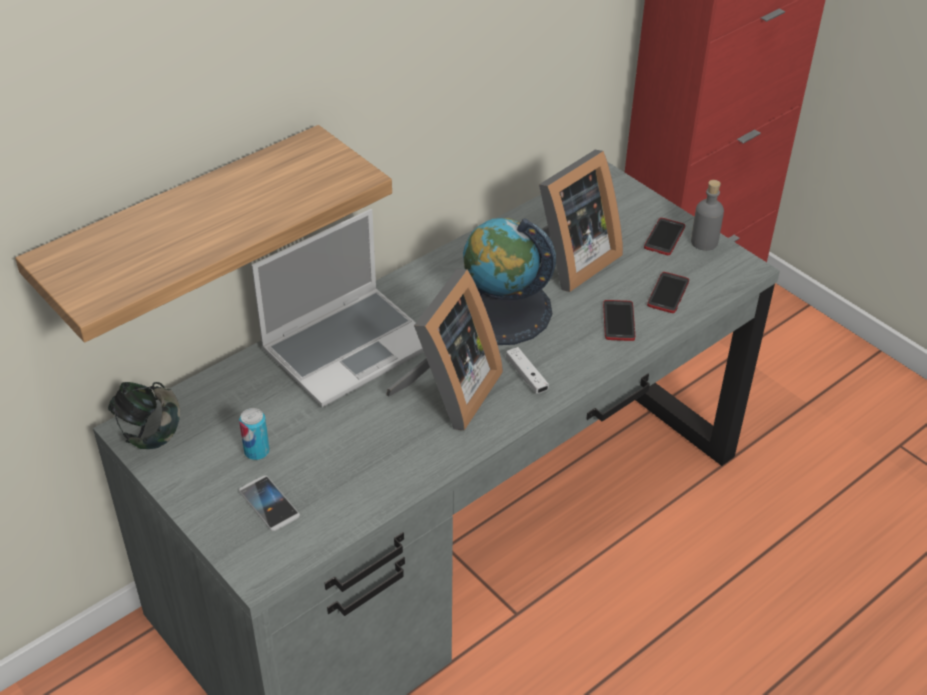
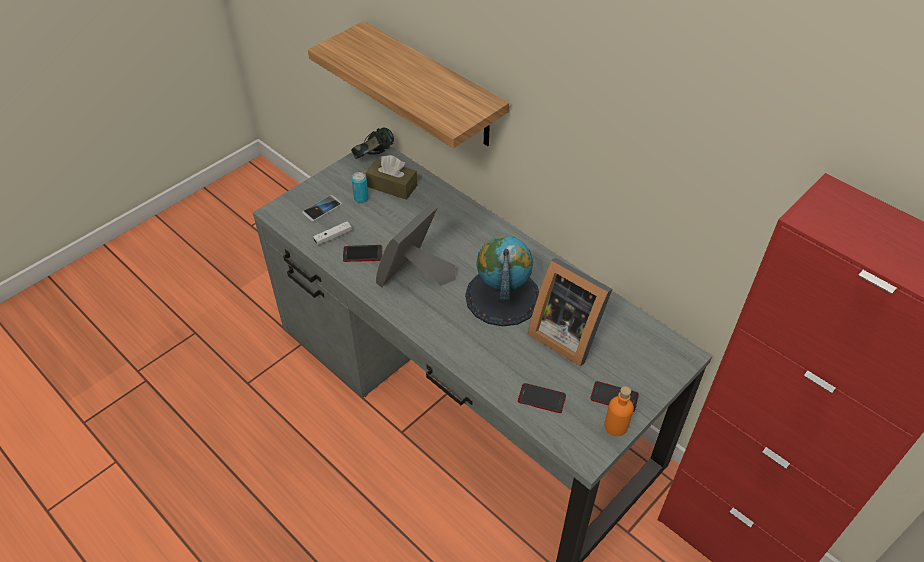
camera: 85 degrees right, 5 degrees up
laptop [252,209,424,407] -> none
picture frame [386,269,503,431] -> picture frame turned 105 degrees clockwise [376,202,456,288]
white game controller [506,347,549,394] -> white game controller moved to [313,222,352,245]
phone [603,300,635,341] -> phone moved to [343,245,382,262]
grey bottle [691,180,724,251] -> orange bottle [604,386,634,436]
none -> brown tissue box [366,155,417,200]

